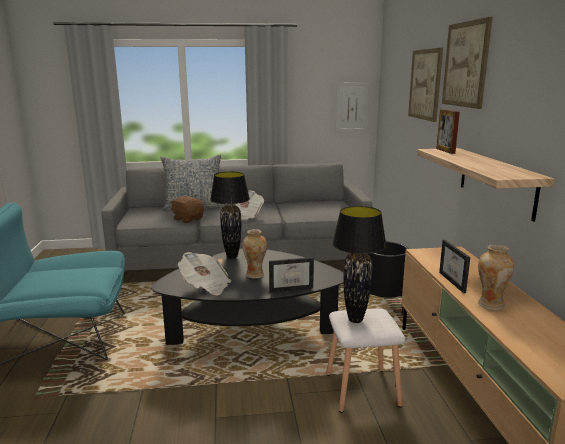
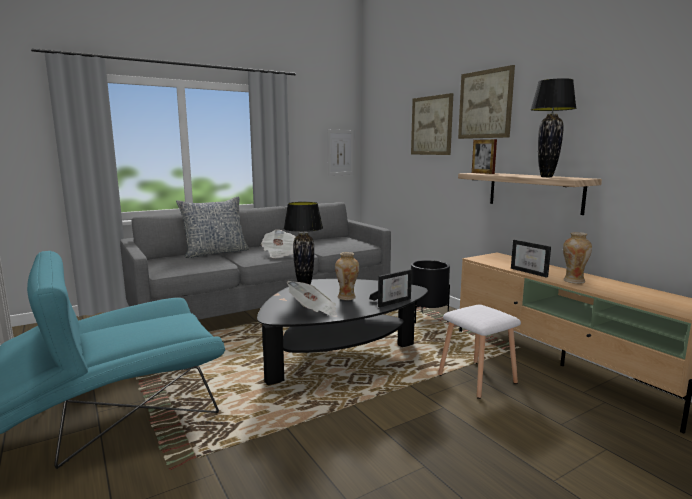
camera: 25 degrees left, 5 degrees down
brown plush toy [170,196,204,223] -> none
black table lamp [332,206,387,323] -> black table lamp moved to [530,78,577,177]

